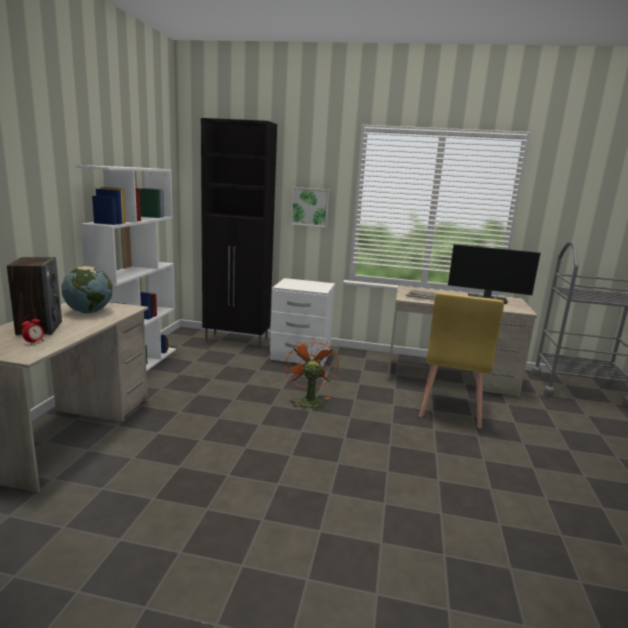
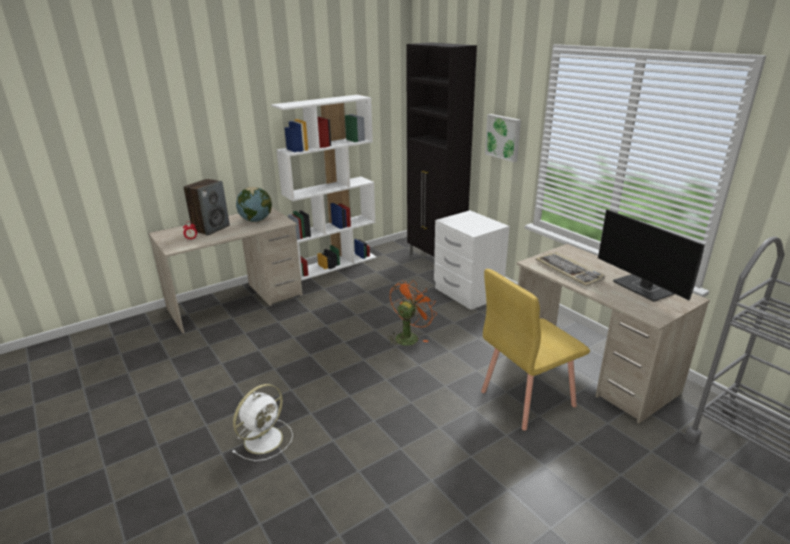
camera: 45 degrees right, 10 degrees up
none -> white fan [232,384,293,461]

